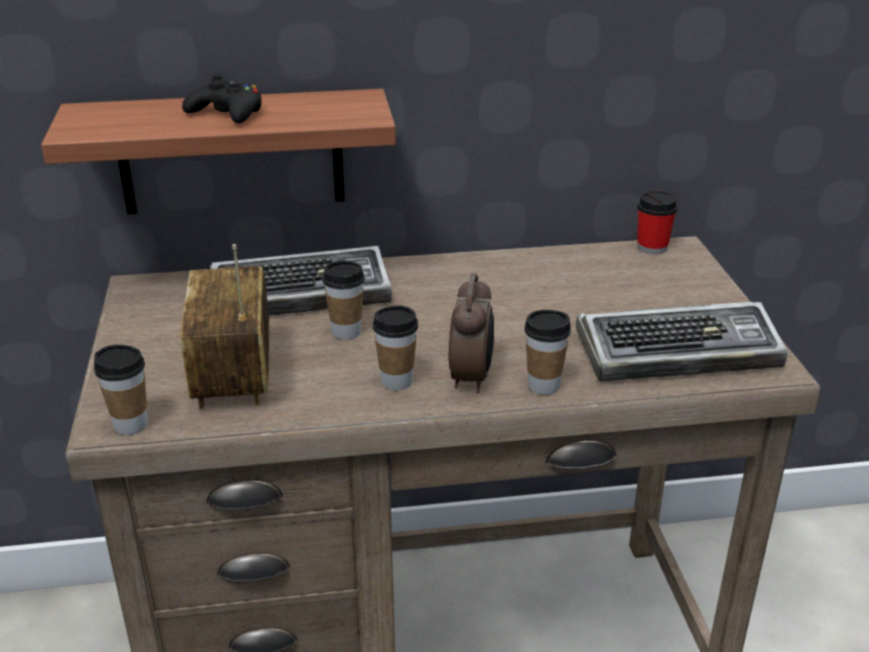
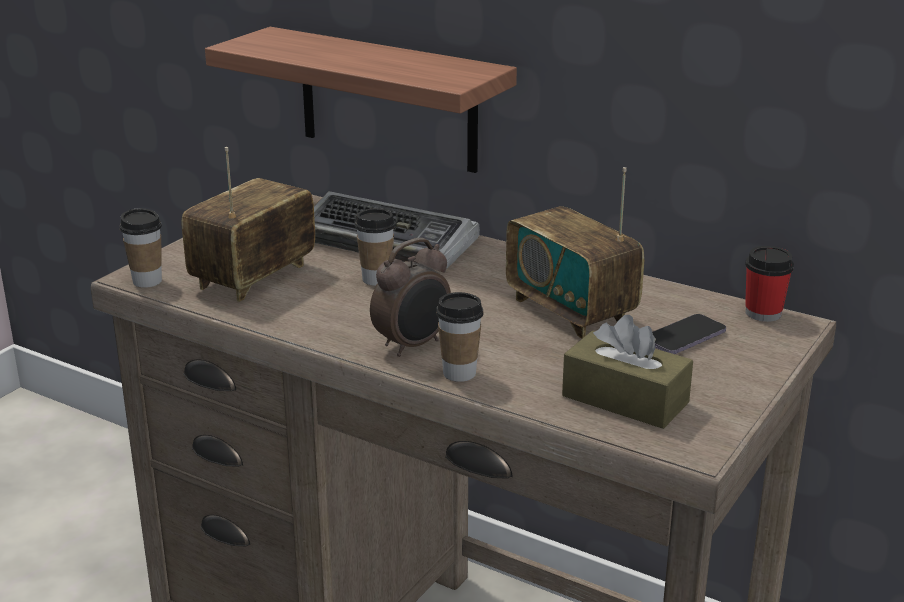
camera: 40 degrees right, 5 degrees down
black game controller [182,74,262,123] -> none
cup [373,305,418,390] -> none
keyboard [576,302,788,381] -> brown tissue box [562,315,693,429]
none -> radio [506,167,644,339]
none -> phone [652,314,726,354]

